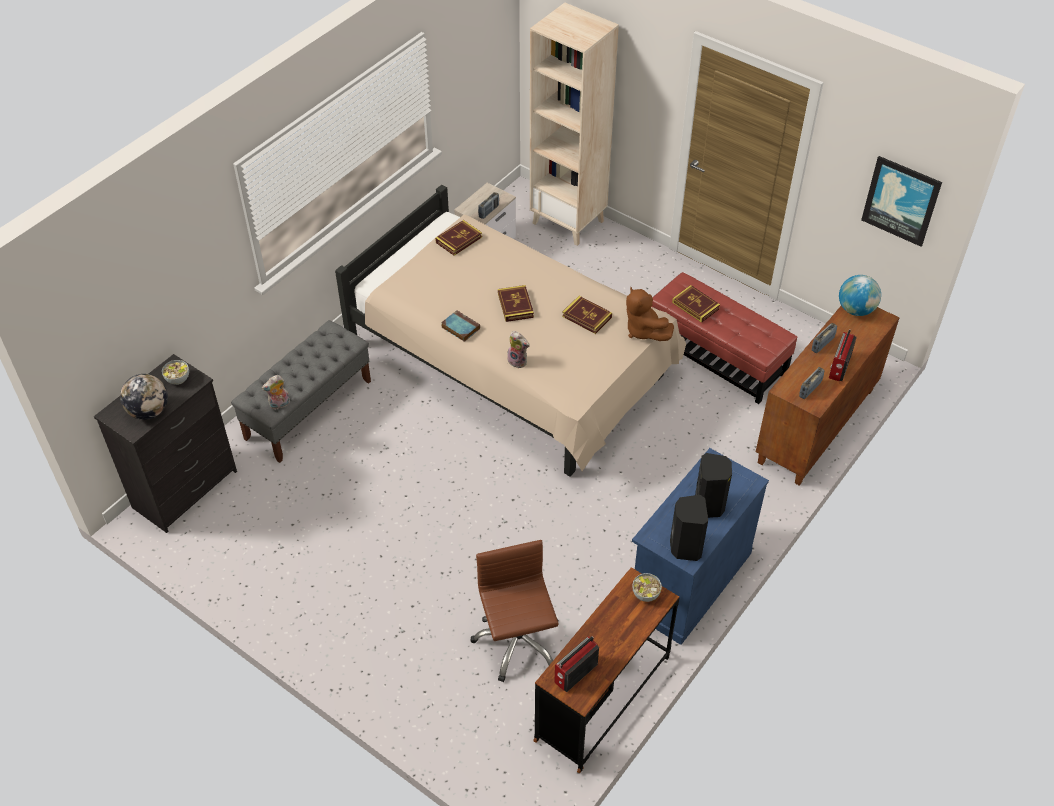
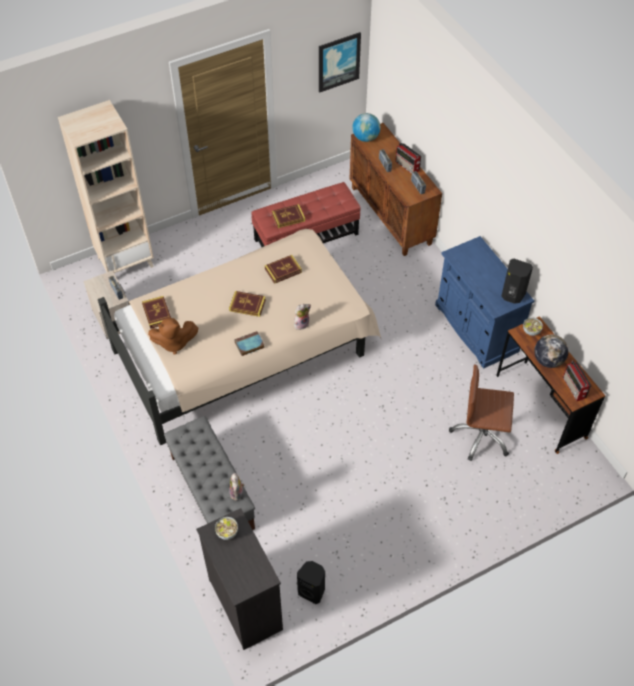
camera: 65 degrees left, 5 degrees up
globe [120,374,168,420] -> globe moved to [534,334,569,368]
brown plush toy [626,287,674,341] -> brown plush toy moved to [148,318,198,354]
black speaker [695,453,732,518] -> black speaker moved to [297,561,325,604]

